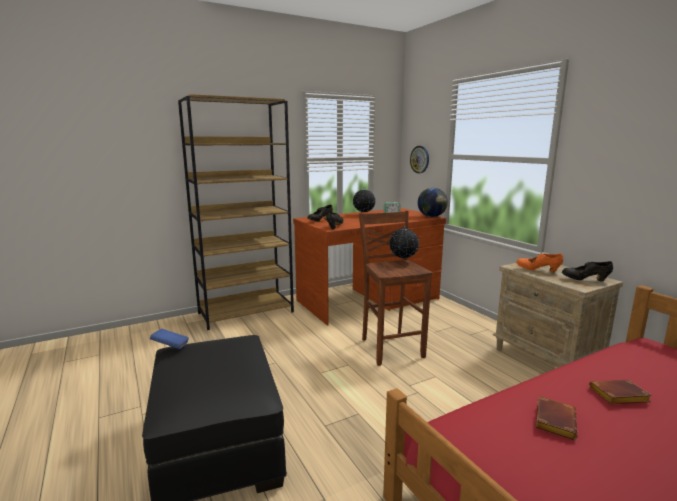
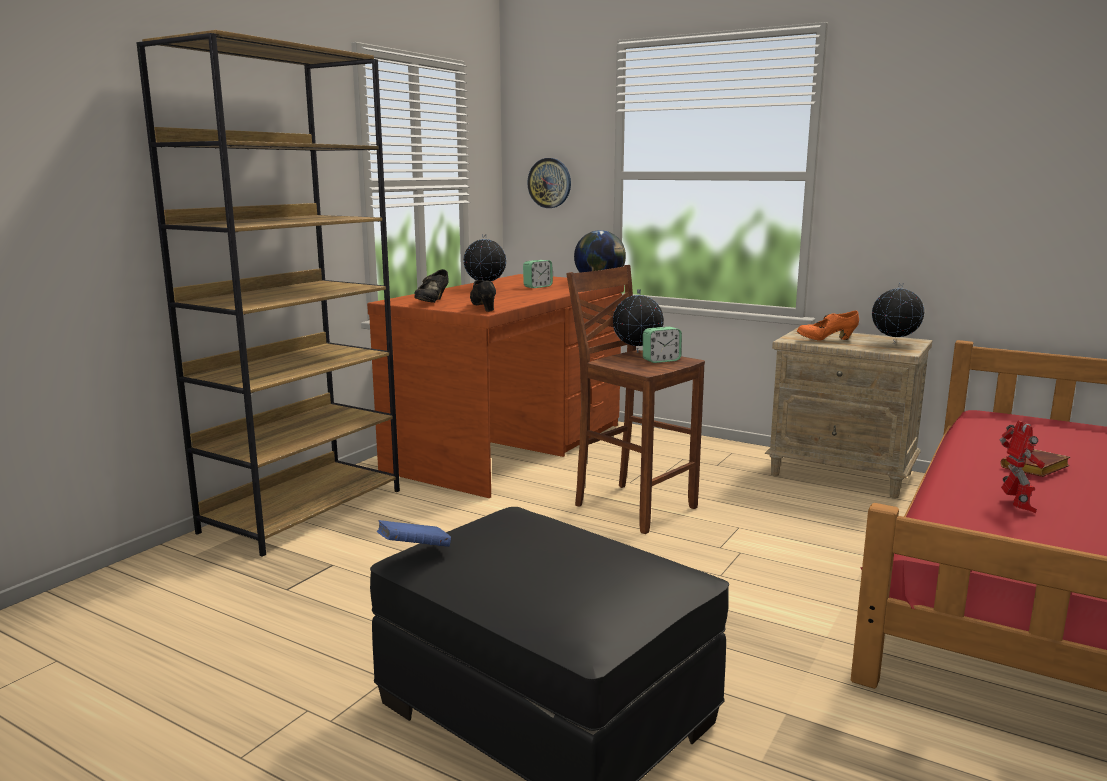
camera: 30 degrees left, 0 degrees up
brown book [536,396,577,440] -> toy robot [1000,420,1045,513]
black shoe [562,261,613,281] -> globe [872,283,924,344]
none -> alarm clock [643,327,682,363]

